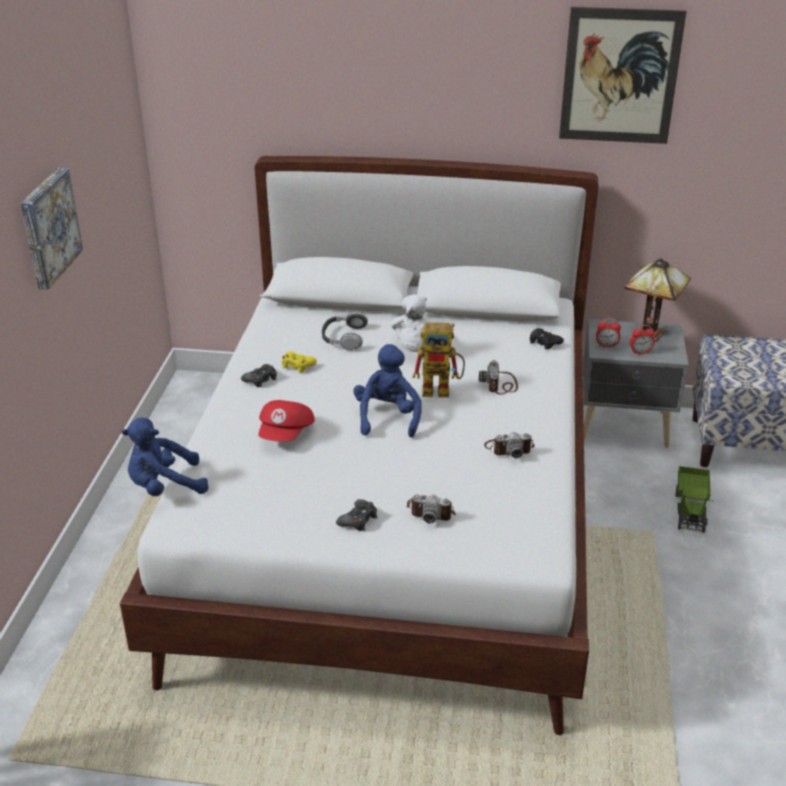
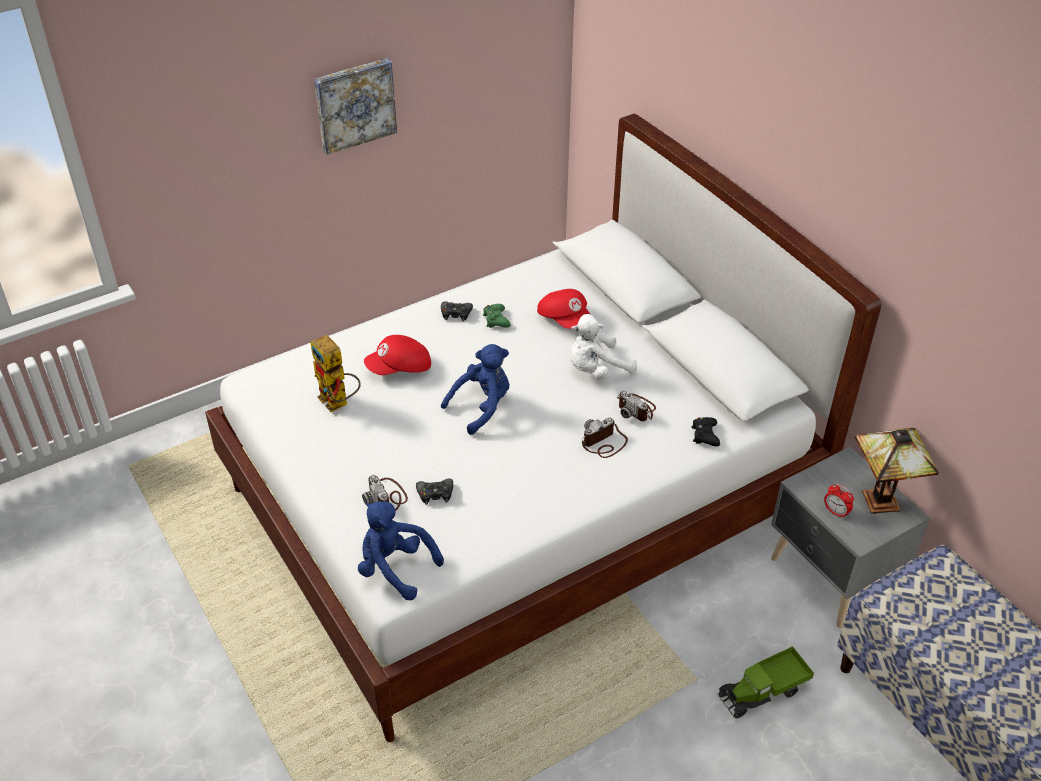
camera: 50 degrees right, 10 degrees up
blue plush toy [122,418,209,496] -> blue plush toy moved to [358,501,444,600]
yellow game controller [282,351,317,373] -> green game controller [483,304,511,328]
headphones [322,312,368,351] -> red cap [537,289,590,329]
black game controller [336,499,377,531] -> black game controller moved to [416,479,453,505]
toy robot [413,323,465,398] -> toy robot moved to [311,335,361,412]
camera [484,432,535,458] -> camera moved to [617,391,656,421]
picture [559,7,686,144] -> none
alarm clock [596,318,621,348] -> none

